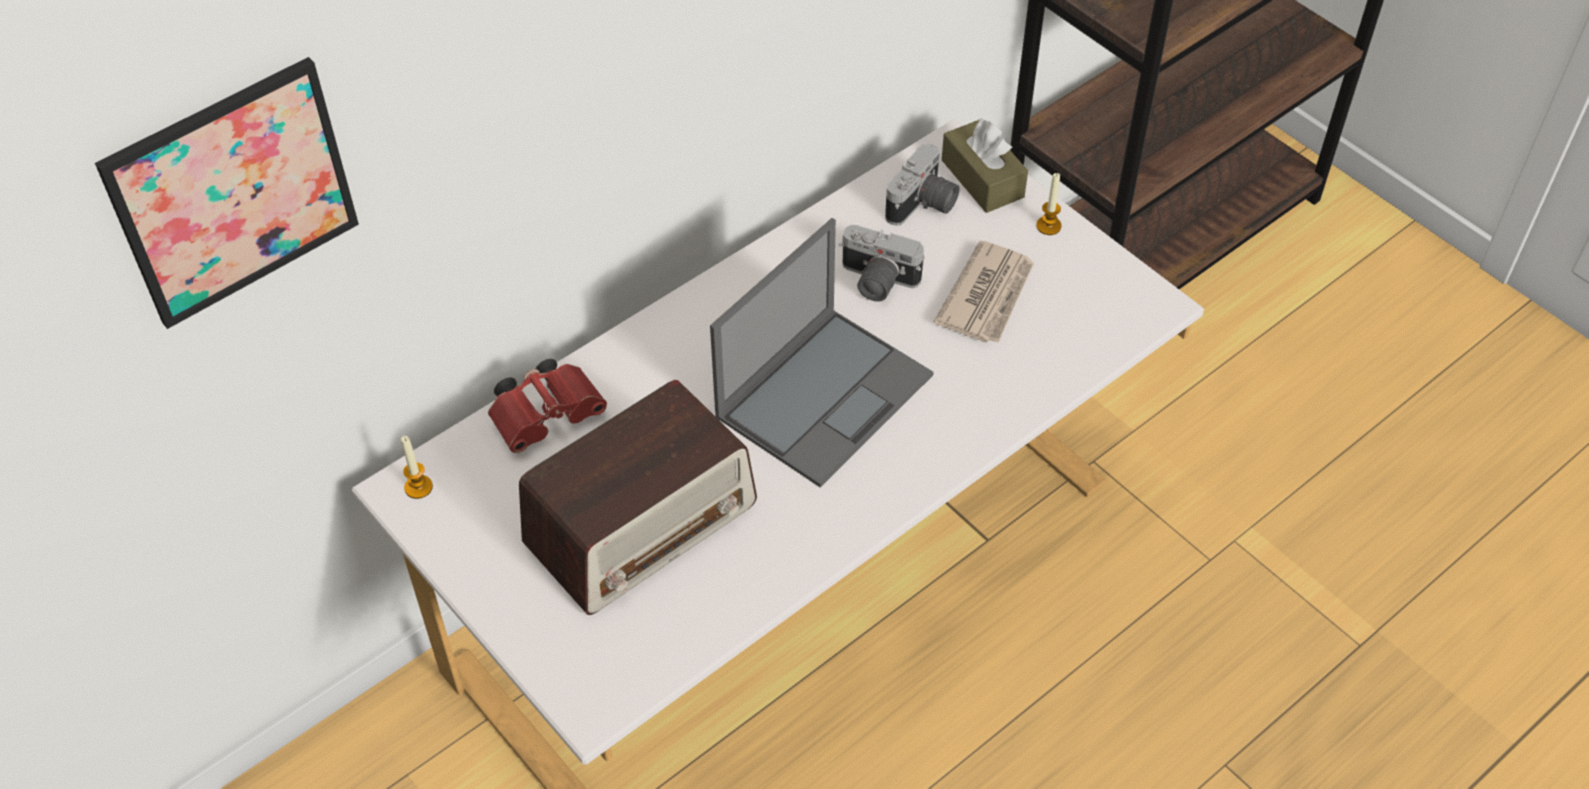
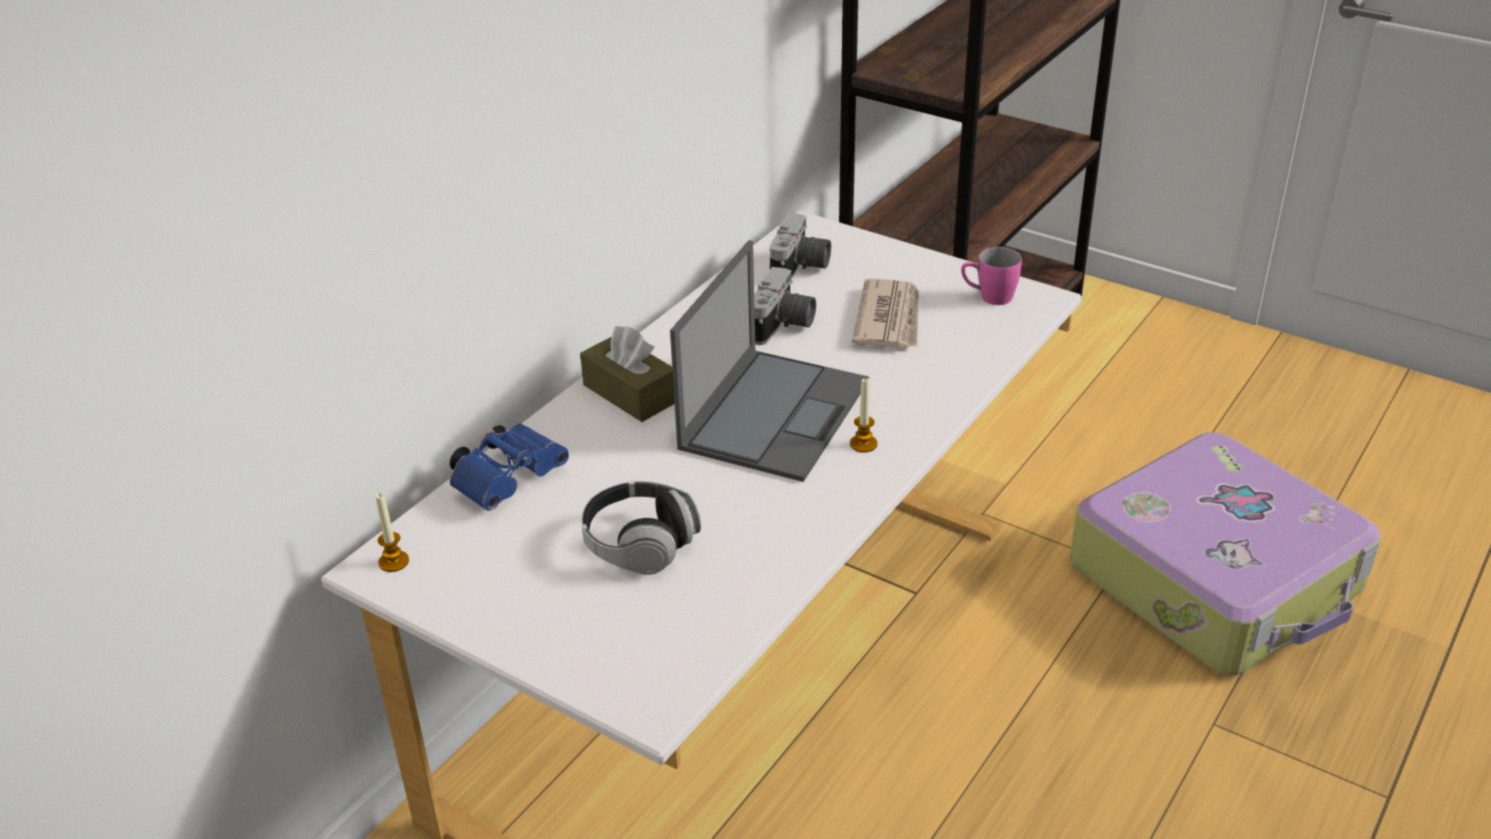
camera: 15 degrees left, 15 degrees down
picture [95,57,359,329] -> none
red binoculars [488,359,607,453] -> blue binoculars [450,423,569,511]
radio [519,380,757,615] -> headphones [581,481,701,575]
camera [839,225,925,302] -> camera turned 75 degrees counterclockwise [754,267,816,345]
brown tissue box [942,119,1028,213] -> brown tissue box moved to [580,326,675,422]
candle [1036,173,1061,235] -> candle moved to [850,377,877,453]
none -> pink mug [961,247,1022,305]
none -> suitcase [1070,432,1380,675]

